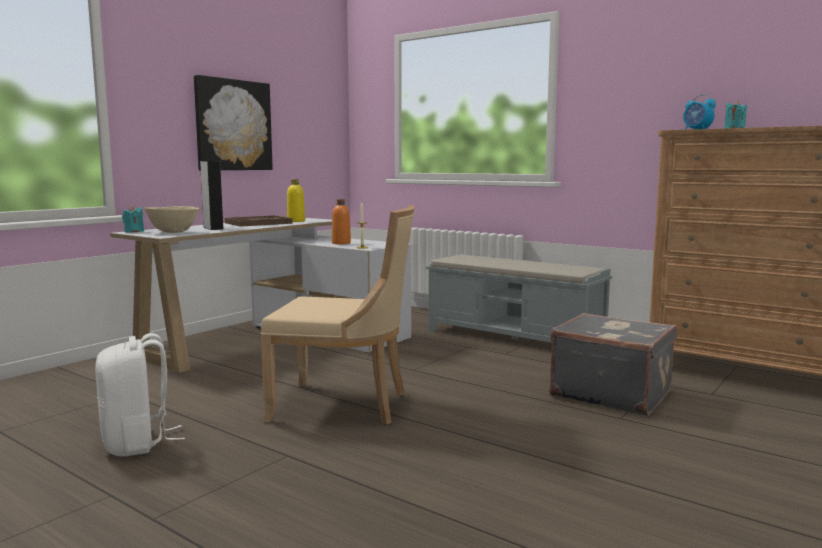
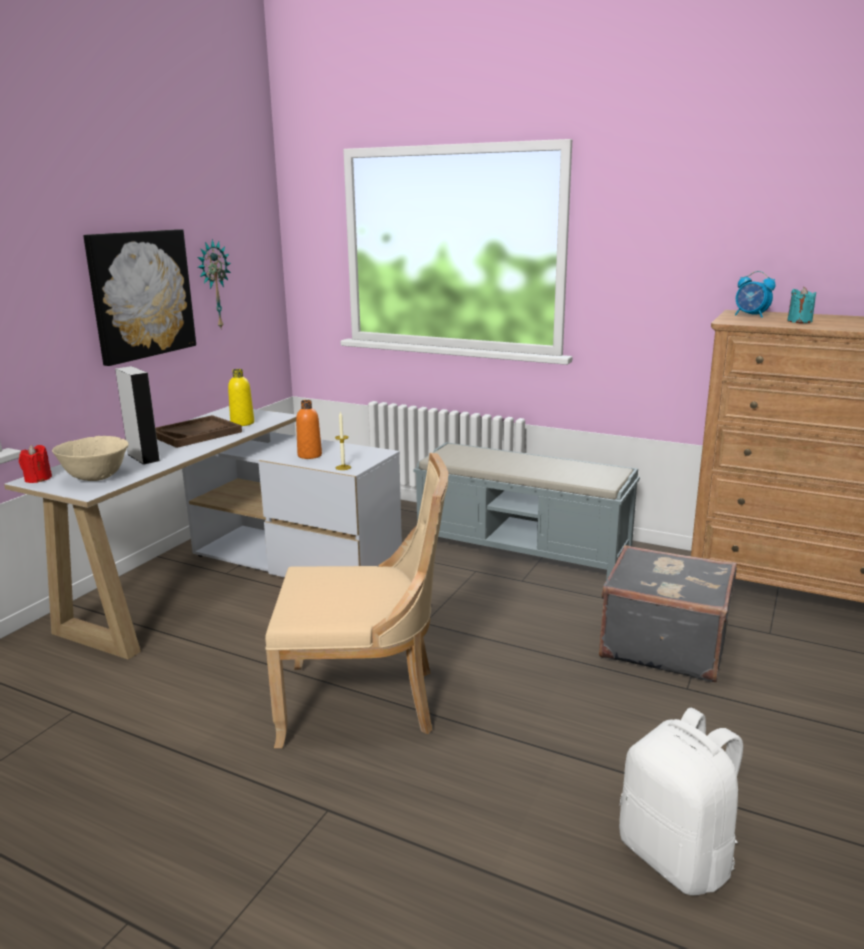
camera: 10 degrees left, 10 degrees up
white backpack [95,333,185,457] -> white backpack moved to [619,708,743,895]
turquoise candle [122,206,144,233] -> red candle [19,445,52,483]
none -> wall clock [198,239,231,328]

